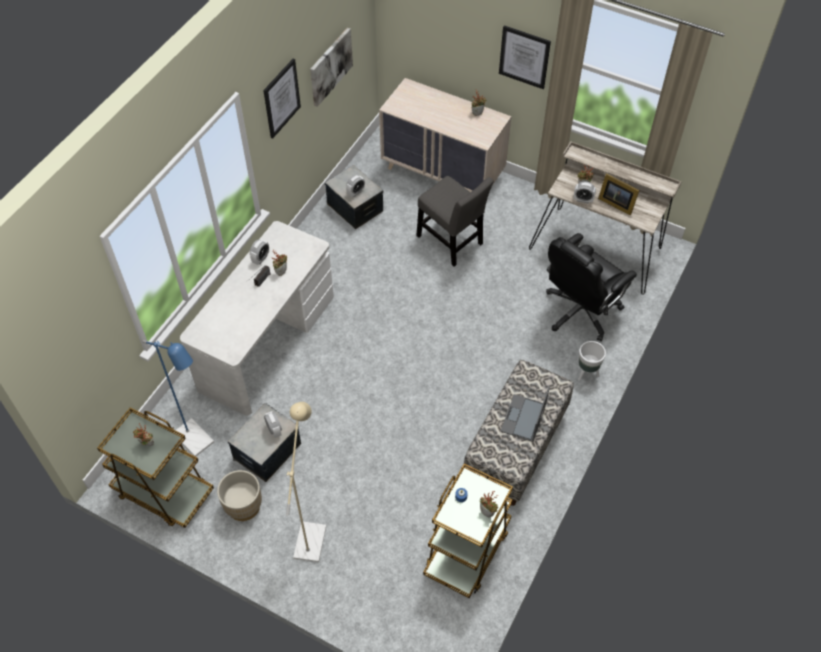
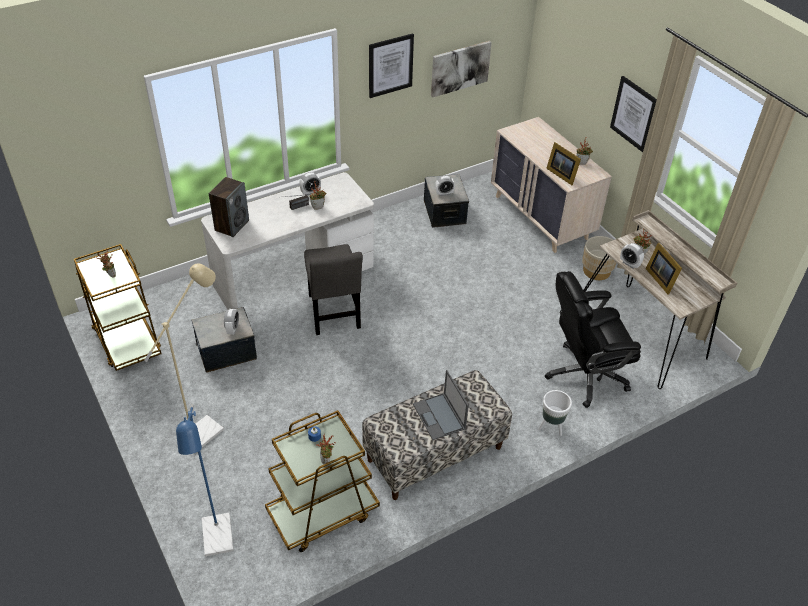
camera: 30 degrees right, 10 degrees down
blue floor lamp [142,340,214,457] -> blue floor lamp moved to [176,405,234,556]
beige planter [217,470,262,521] -> beige planter moved to [582,236,616,280]
grey chair [416,176,494,267] -> grey chair moved to [304,244,363,335]
laptop [500,386,550,442] -> laptop turned 75 degrees counterclockwise [413,370,469,440]
none -> speaker [209,177,249,237]
none -> picture frame [546,142,581,185]

